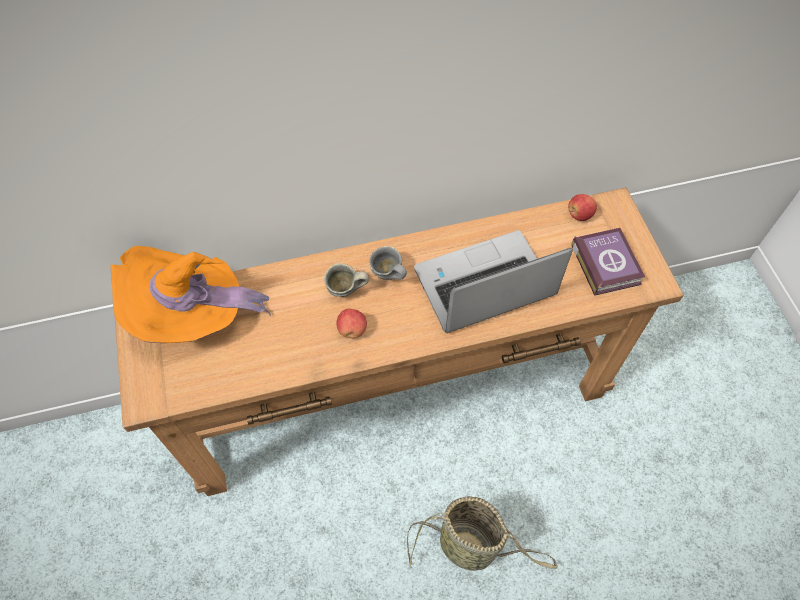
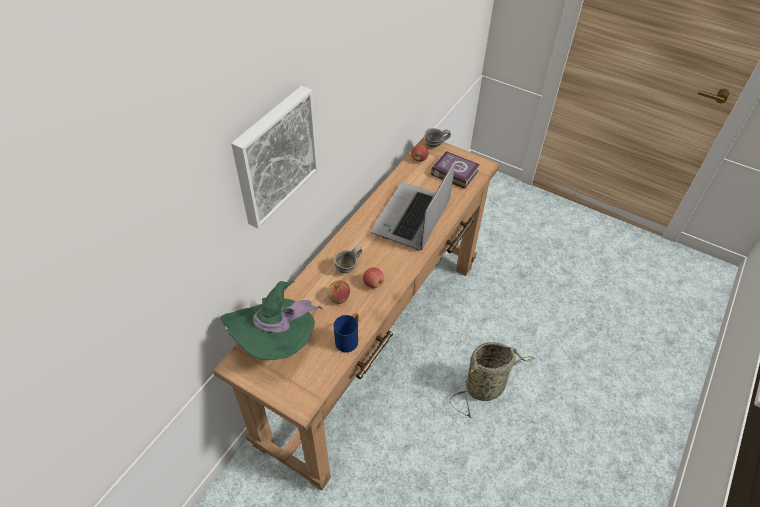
camera: 45 degrees left, 10 degrees down
orange hat [110,246,271,343] -> green hat [220,281,323,360]
grey mug [369,246,407,280] -> grey mug moved to [425,128,451,148]
none -> picture [231,86,318,229]
none -> apple [327,280,350,304]
none -> blue mug [334,313,359,353]

